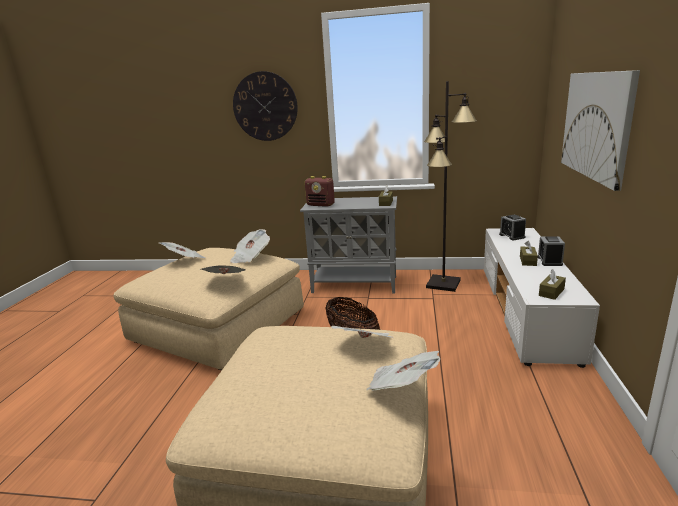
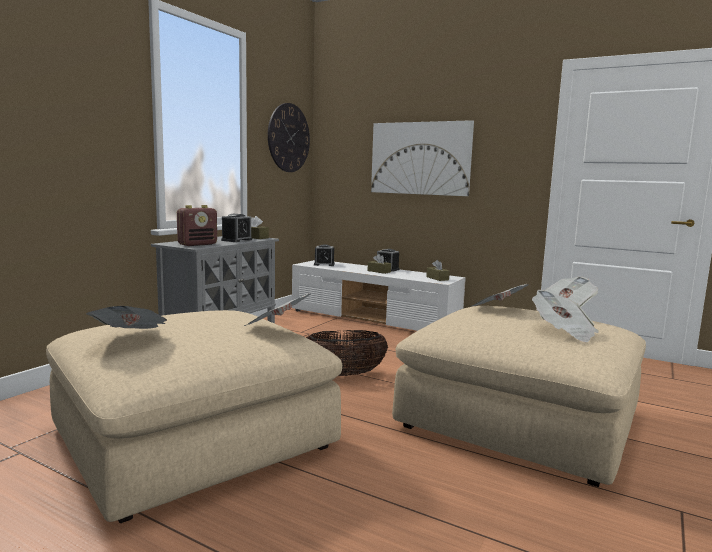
camera: 70 degrees left, 10 degrees down
newspaper [230,229,270,263] -> newspaper moved to [532,290,599,342]
wall clock [233,71,298,141] -> wall clock moved to [268,103,310,172]
black floor lamp [424,81,477,292] -> none
none -> alarm clock [221,214,252,242]

